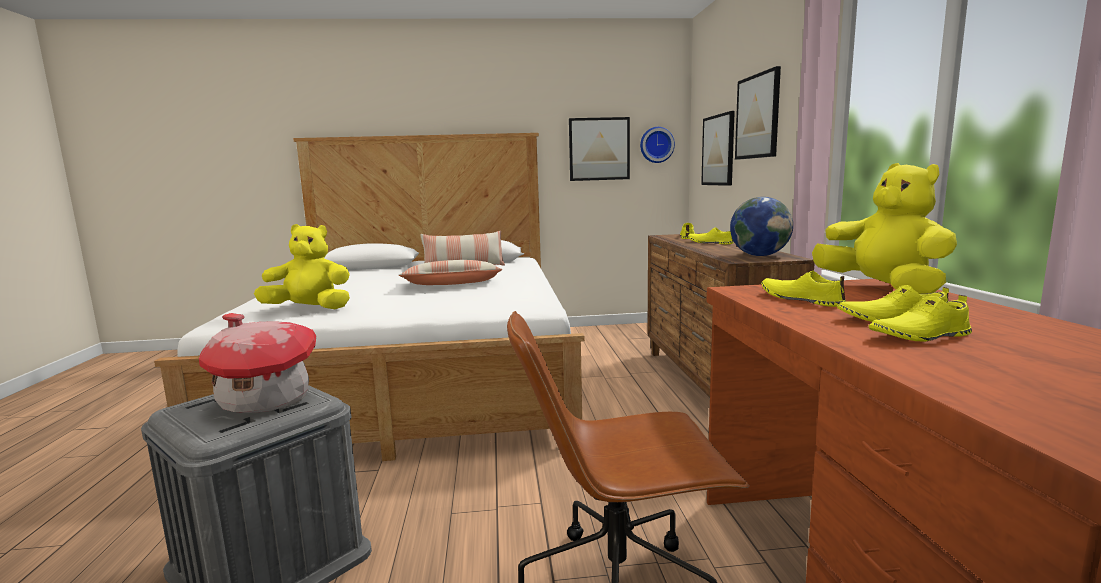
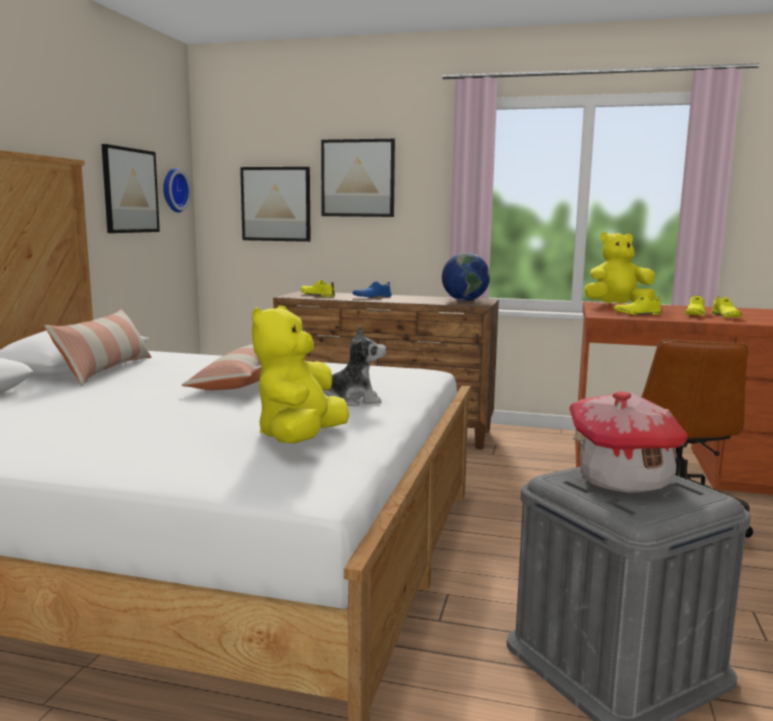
camera: 70 degrees left, 0 degrees up
yellow shoe [688,227,733,244] -> blue shoe [352,282,392,298]
none -> plush toy [323,326,386,406]

